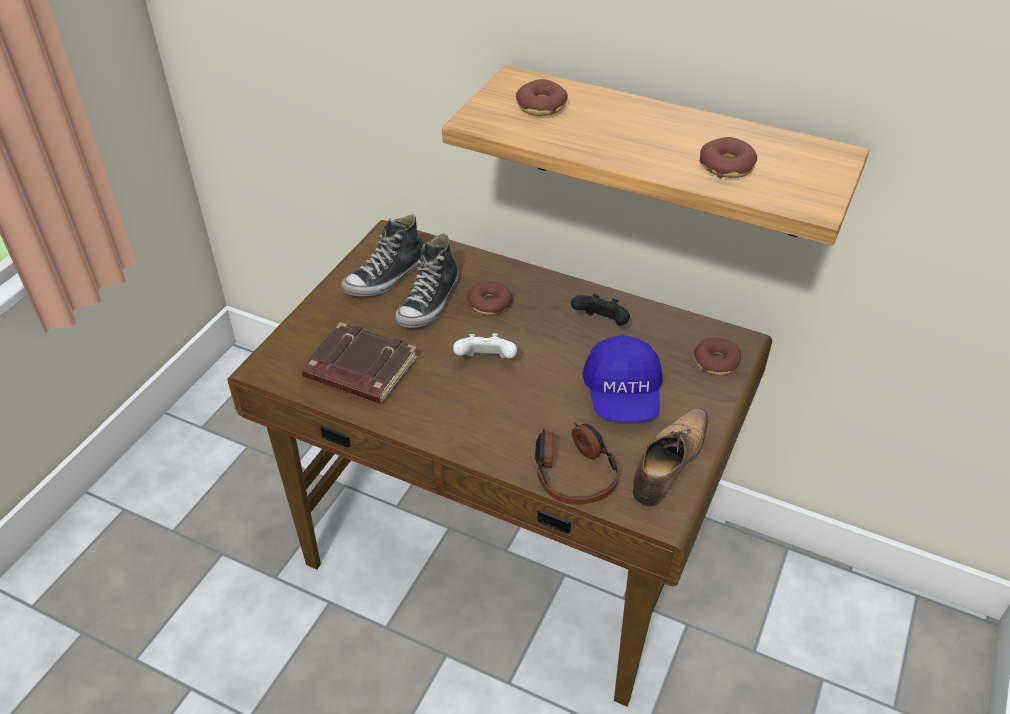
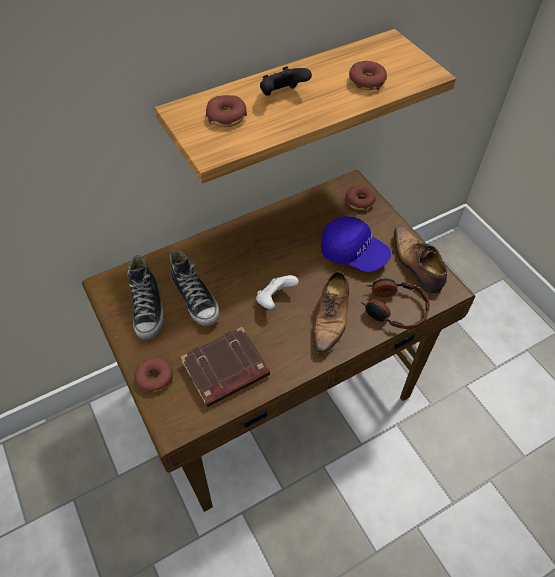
camera: 55 degrees left, 10 degrees up
donut [467,281,512,315] -> donut moved to [134,357,173,392]
black game controller [571,294,630,325] -> black game controller moved to [260,66,312,96]
none -> shoe [313,271,349,354]

